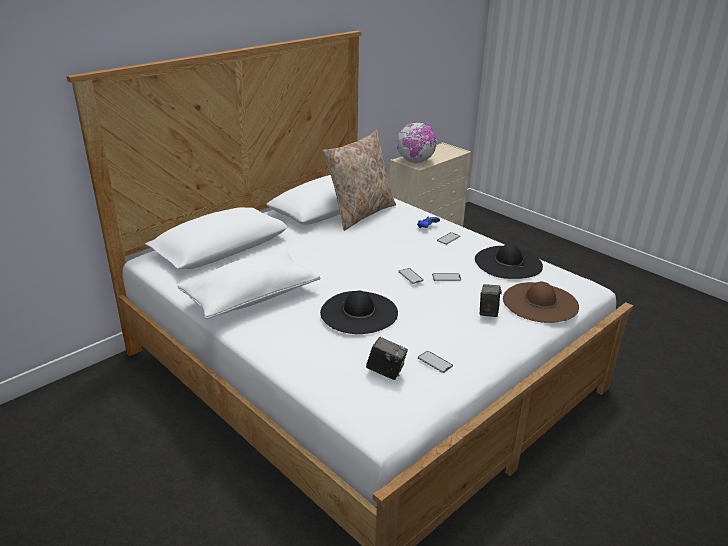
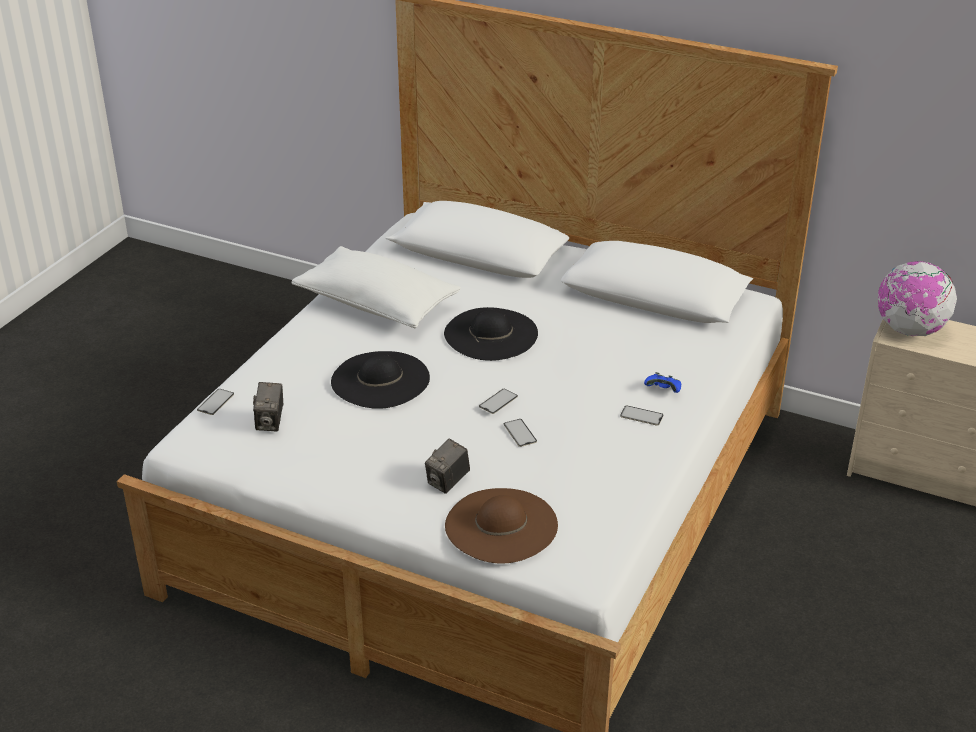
camera: 70 degrees right, 5 degrees up
beige pillow [322,130,396,231] -> none
phone [418,351,453,373] -> phone moved to [197,389,234,415]
black hat [475,244,543,279] -> black hat moved to [444,307,538,361]
camera [480,284,502,317] -> camera turned 135 degrees clockwise [425,439,470,494]

